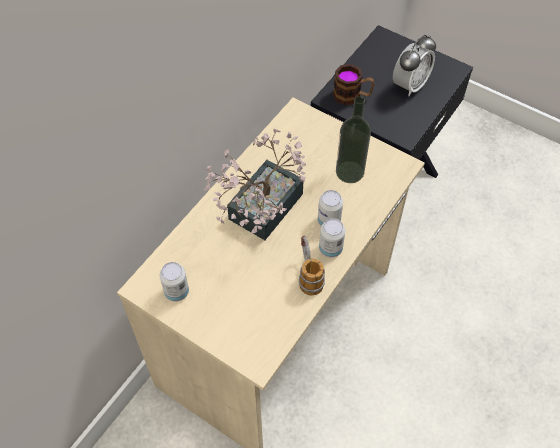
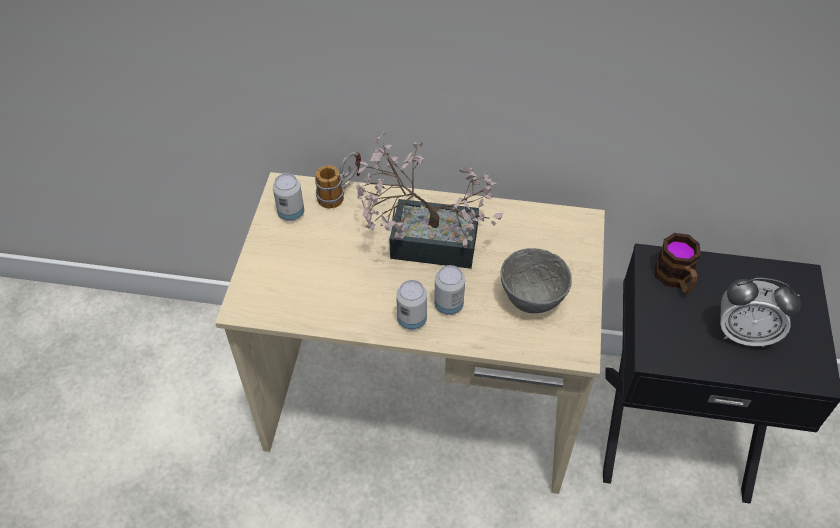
camera: 65 degrees right, 5 degrees down
mug [299,236,325,295] -> mug moved to [315,152,361,209]
bottle [336,96,371,183] -> grey bowl [501,248,572,313]

